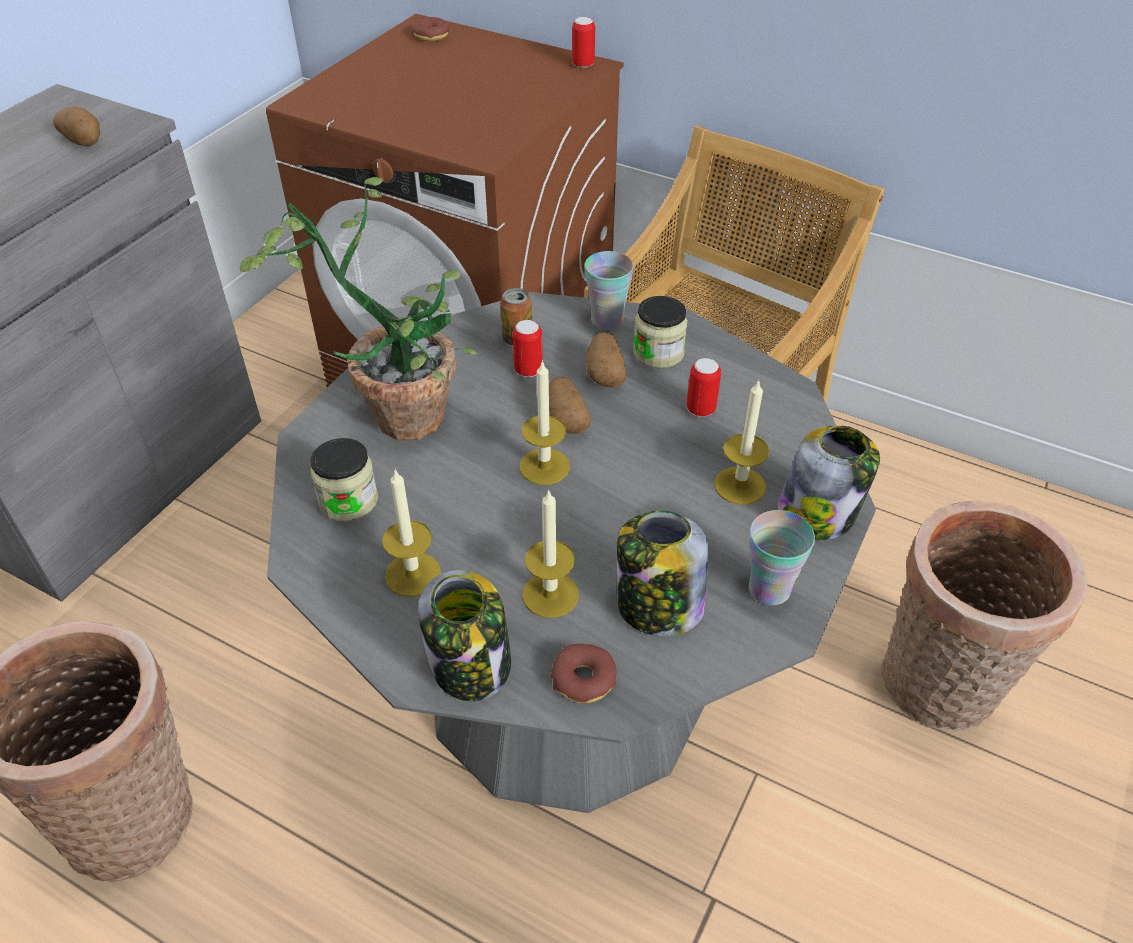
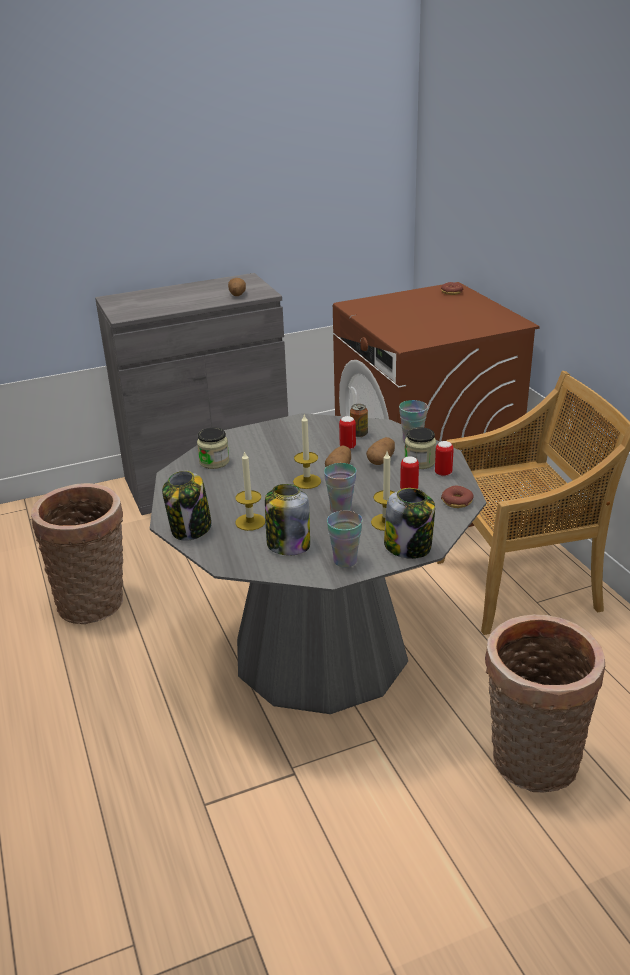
camera: 40 degrees right, 15 degrees down
potted plant [240,177,478,440] -> none
candle [382,469,441,597] -> none
donut [551,644,617,703] -> donut moved to [441,486,473,508]
can [572,17,595,68] -> can moved to [435,441,454,476]
none -> cup [324,463,356,513]

